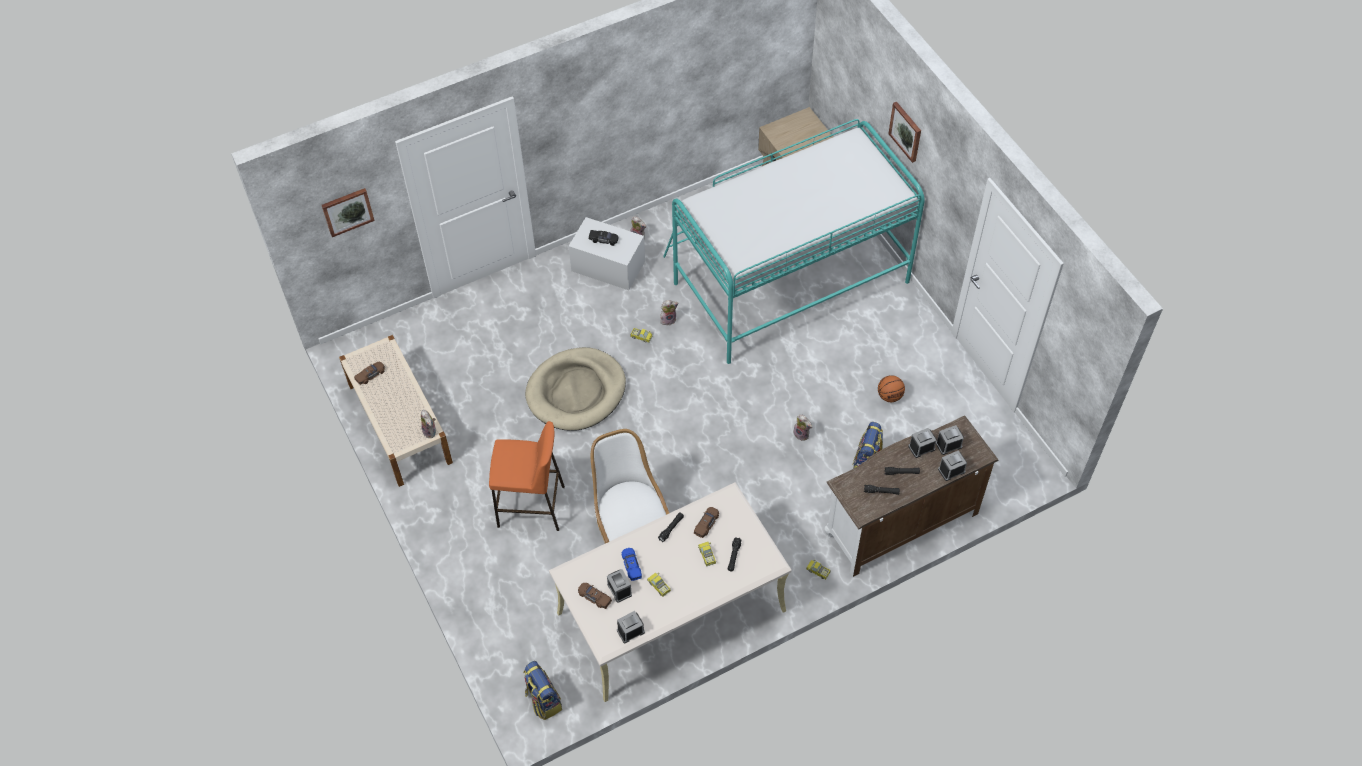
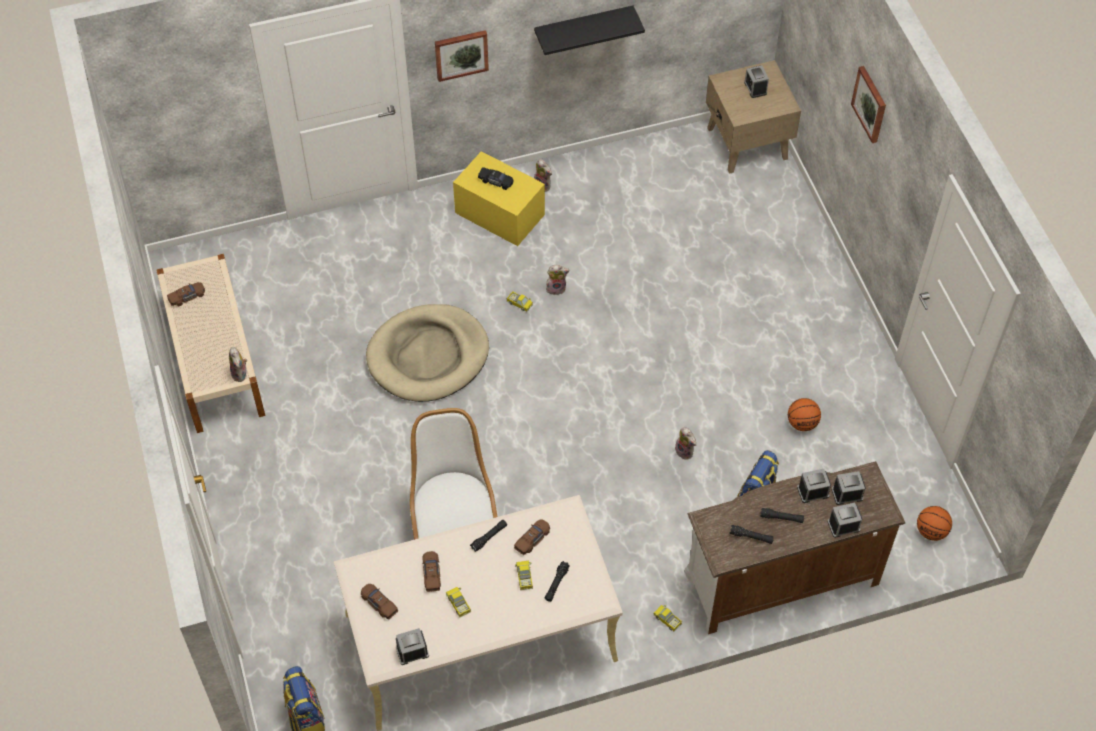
camera: 10 degrees right, 0 degrees up
picture [322,188,375,237] -> picture moved to [435,30,489,82]
orange stool [489,421,565,531] -> none
white storage box [569,217,645,290] -> yellow storage box [453,151,545,246]
alarm clock [607,569,632,603] -> alarm clock moved to [744,65,769,98]
blue toy car [621,548,642,581] -> brown toy car [422,551,441,592]
turquoise bed [663,119,925,364] -> none
none -> black shelf [534,5,645,55]
none -> basketball [917,506,952,541]

